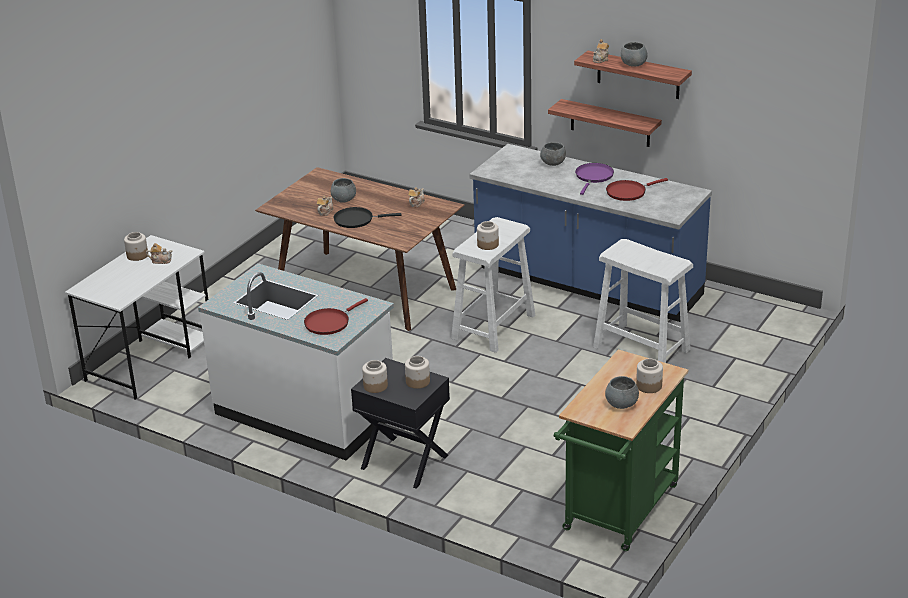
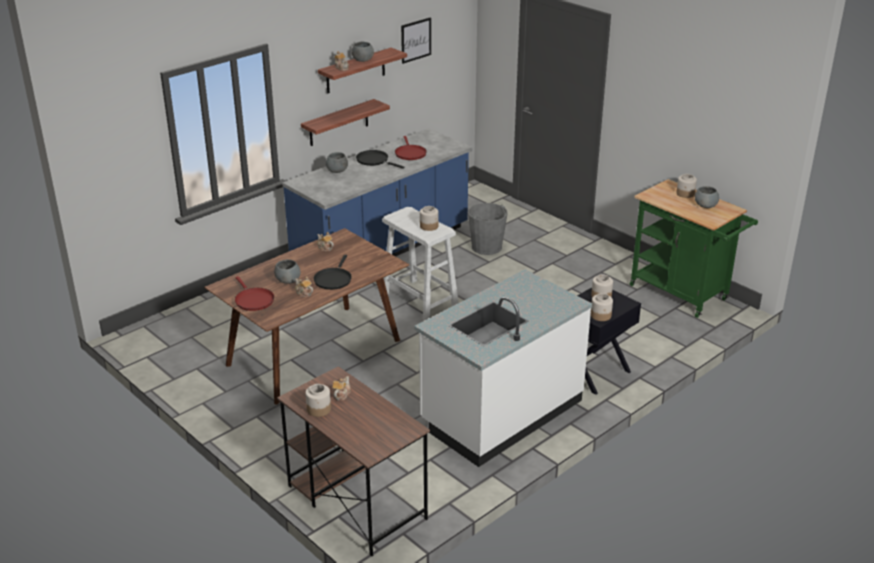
camera: 75 degrees left, 0 degrees up
white desk [65,235,208,400] -> brown desk [277,366,430,556]
red frying pan [304,298,368,335] -> red frying pan moved to [235,276,274,311]
purple frying pan [575,163,614,195] -> black frying pan [356,150,405,169]
white stool [593,239,693,363] -> grey bucket [468,203,508,255]
none -> picture [401,17,431,64]

